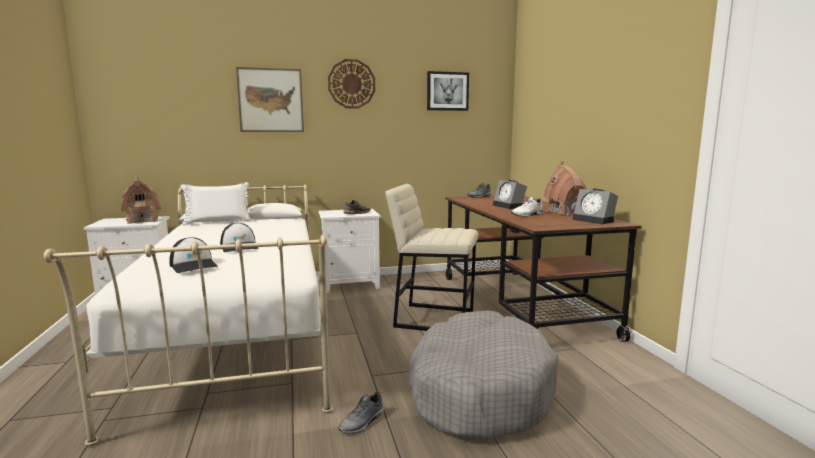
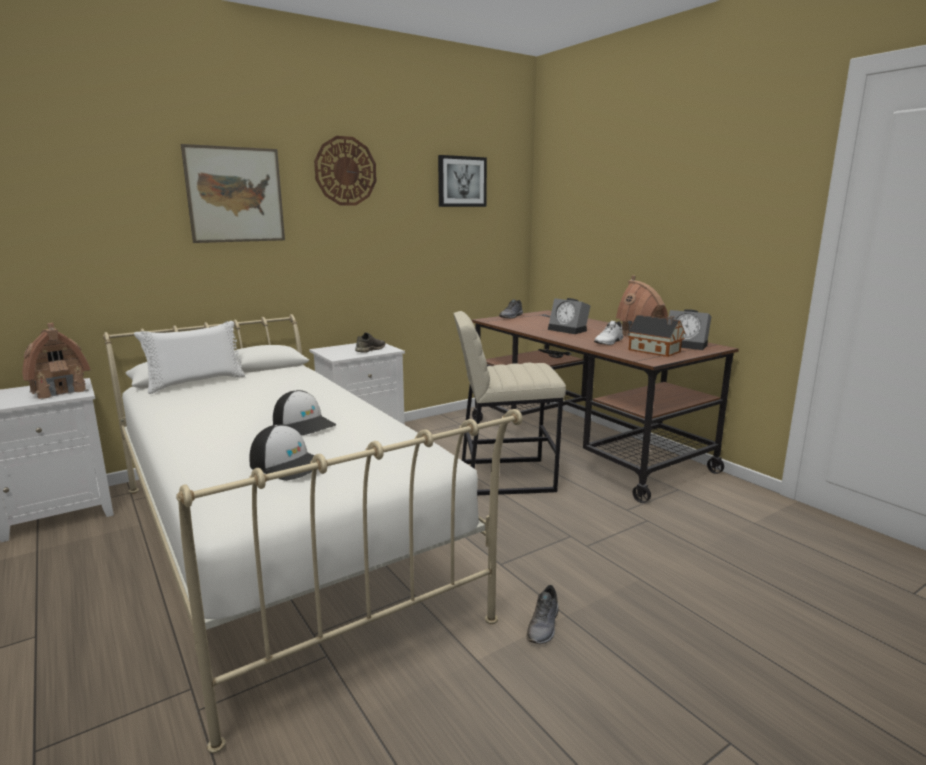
camera: 20 degrees left, 5 degrees up
grey dog bed [409,310,559,440] -> none
none -> toy house [628,315,686,357]

